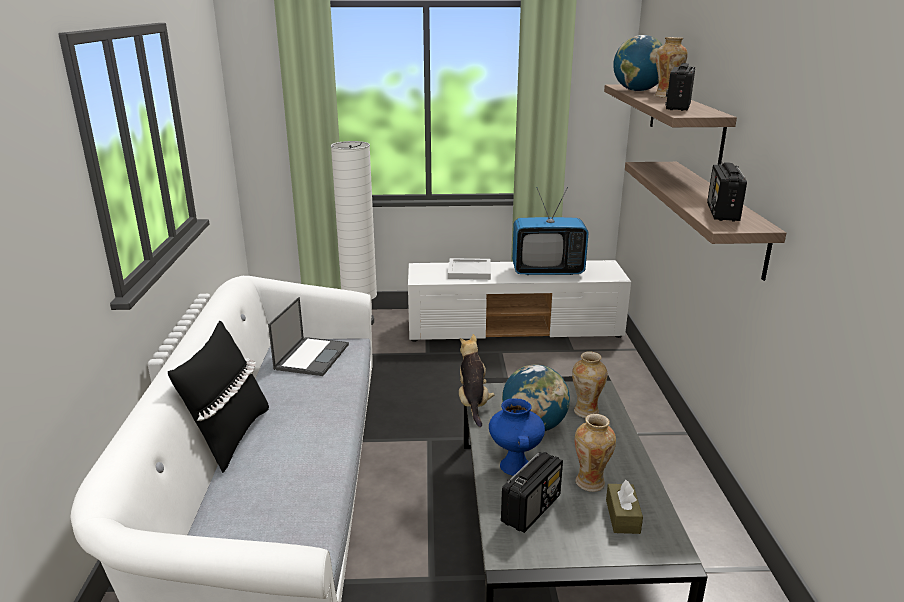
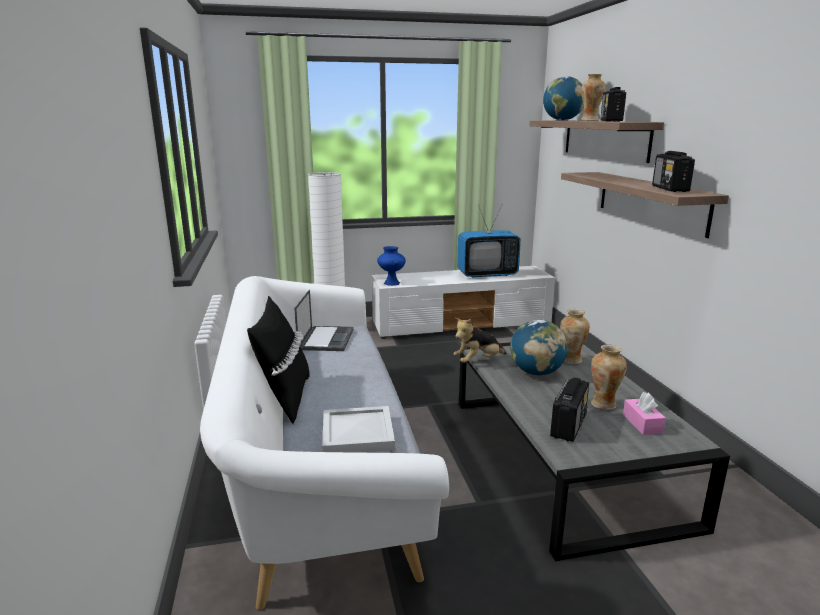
camera: 10 degrees left, 5 degrees down
white tray [448,258,491,280] -> white tray moved to [322,406,395,453]
plush toy [459,334,495,427] -> plush toy turned 105 degrees counterclockwise [453,318,507,363]
blue vase [489,398,545,476] -> blue vase moved to [377,246,406,286]
brown tissue box [606,480,643,534] -> pink tissue box [623,392,666,435]

